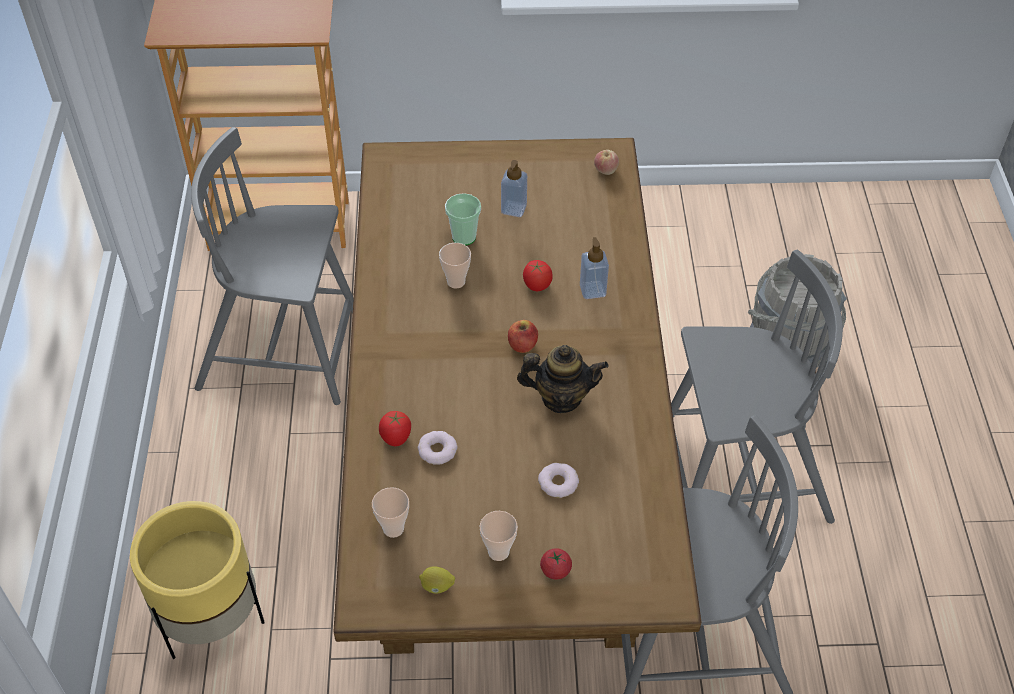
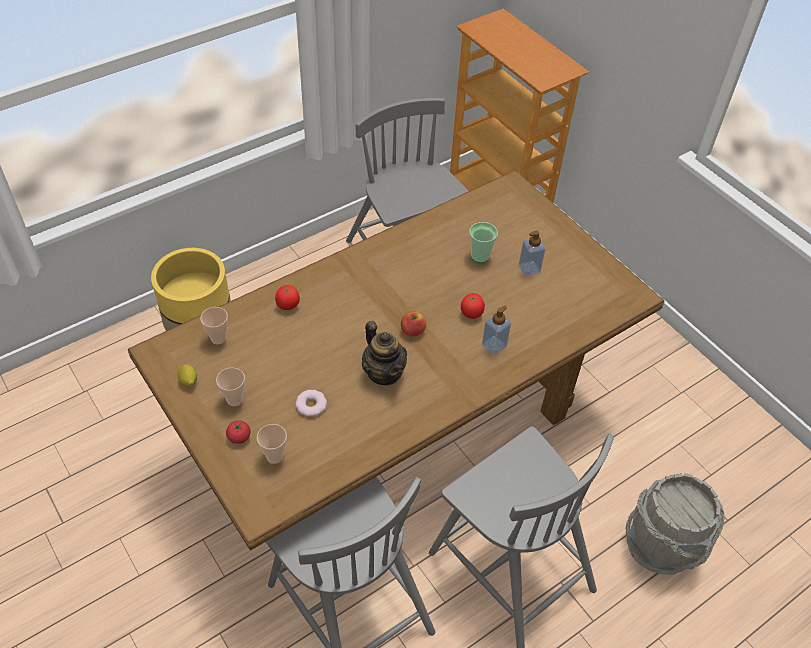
camera: 55 degrees right, 0 degrees up
donut [418,431,458,464] -> none
cup [439,243,471,289] -> cup moved to [257,424,287,464]
apple [594,150,619,175] -> none

